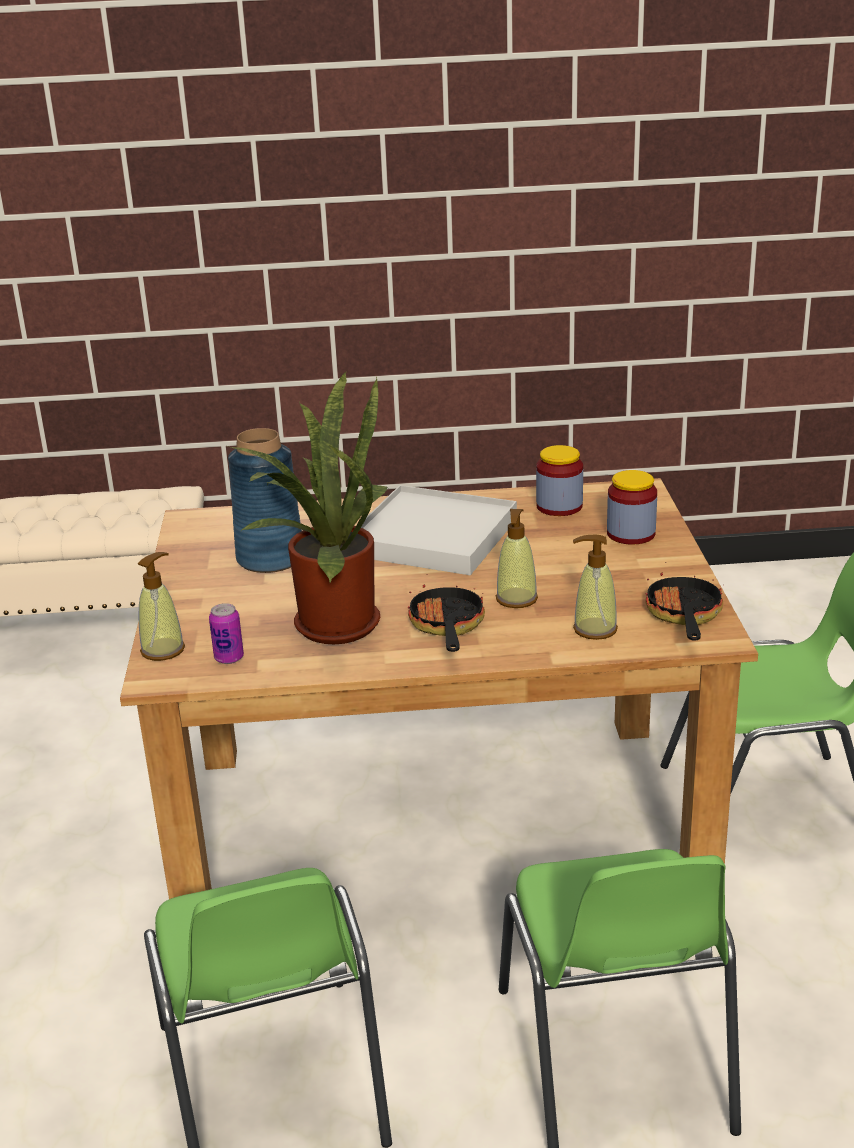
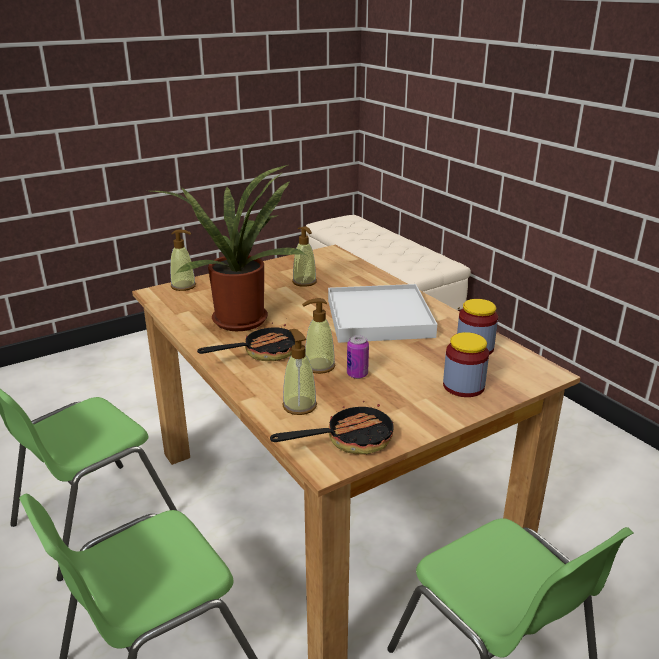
camera: 60 degrees right, 0 degrees up
can [209,603,244,664] -> can moved to [347,335,369,379]
blue vase [228,428,302,573] -> soap dispenser [292,226,317,287]

